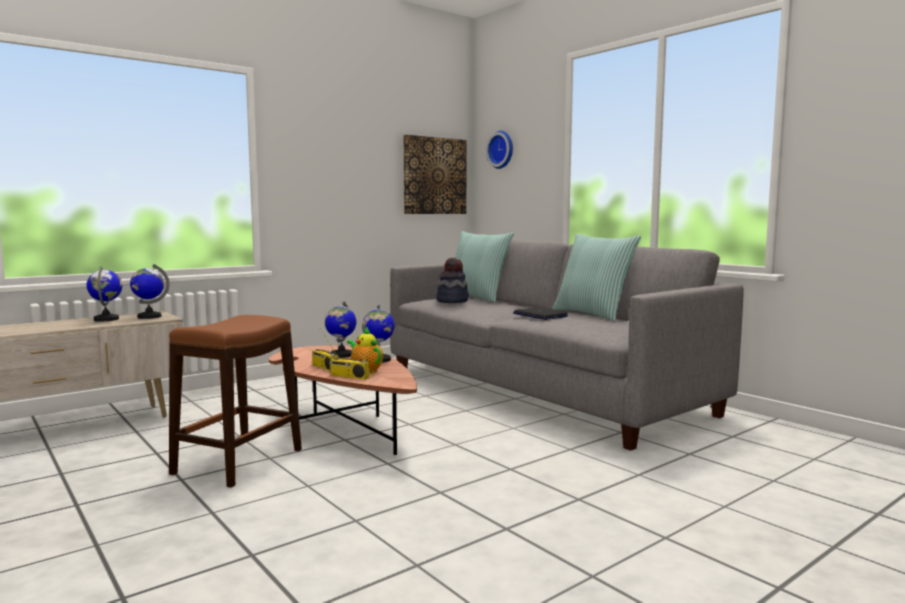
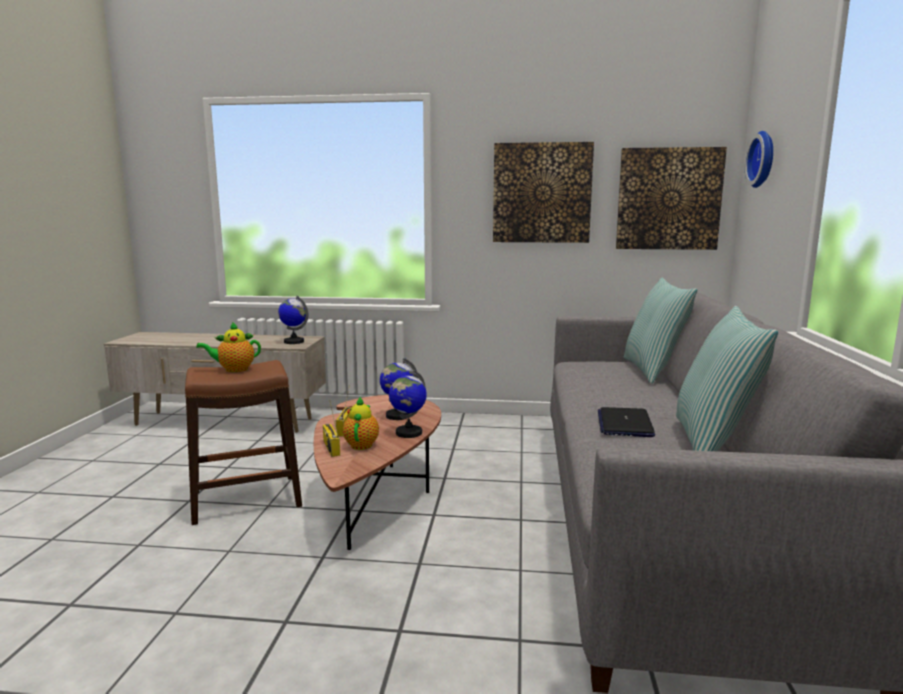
camera: 45 degrees right, 5 degrees up
globe [86,266,122,321] -> none
hat [436,258,469,303] -> none
none -> teapot [196,322,261,372]
none -> picture [493,142,594,243]

